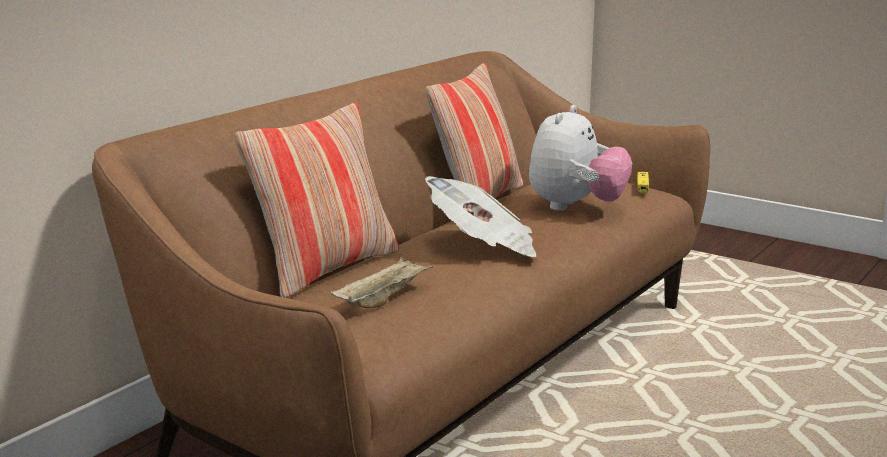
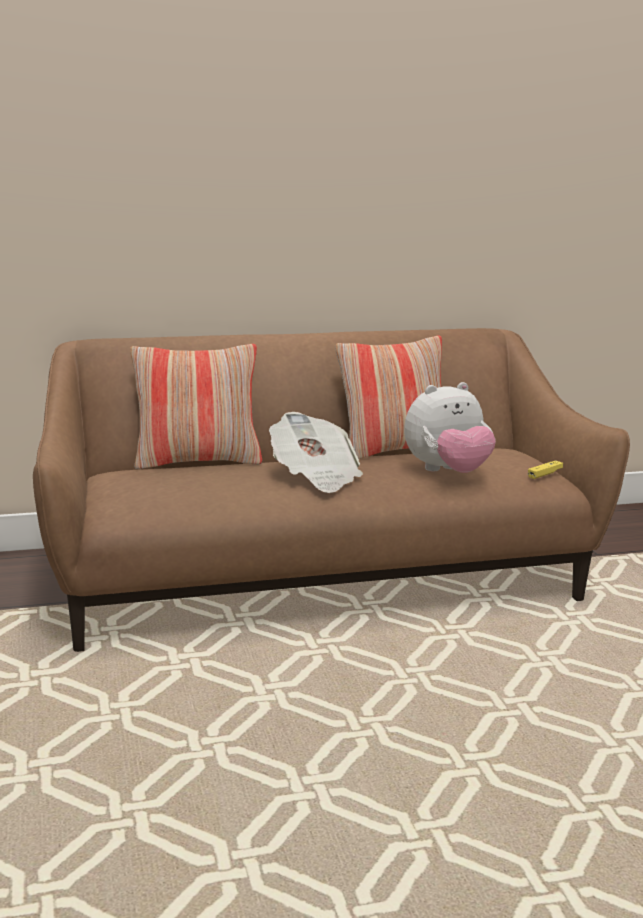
camera: 40 degrees right, 0 degrees up
beige tray [331,257,434,308] -> none

